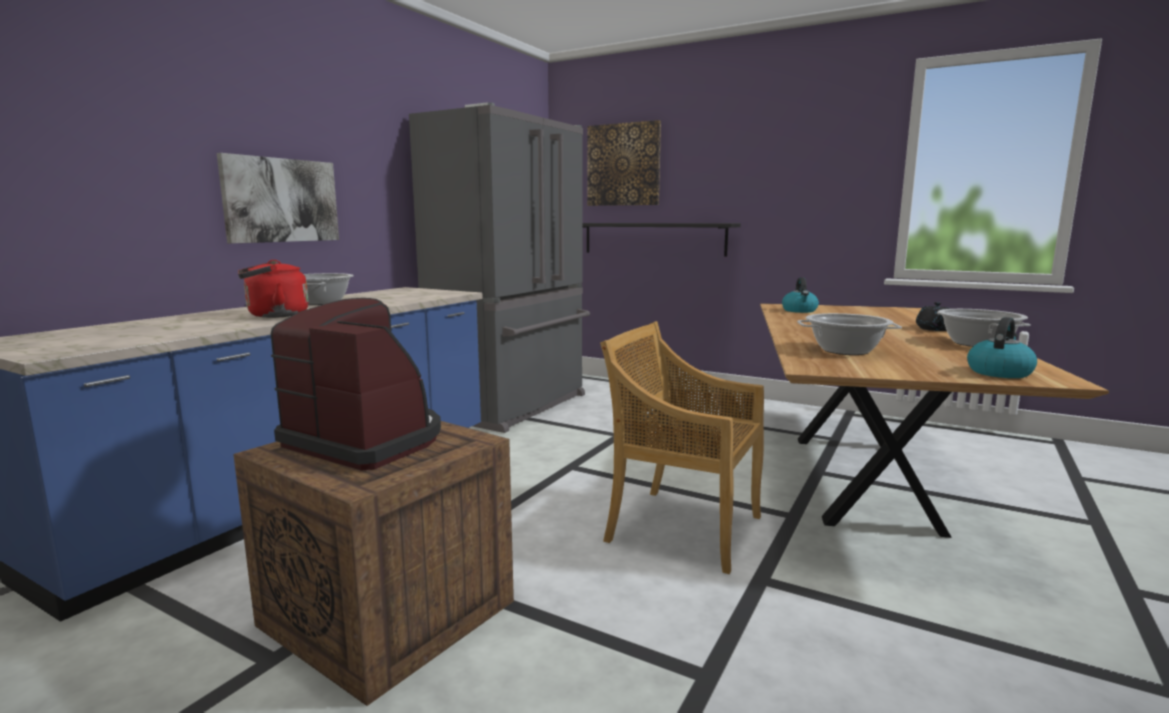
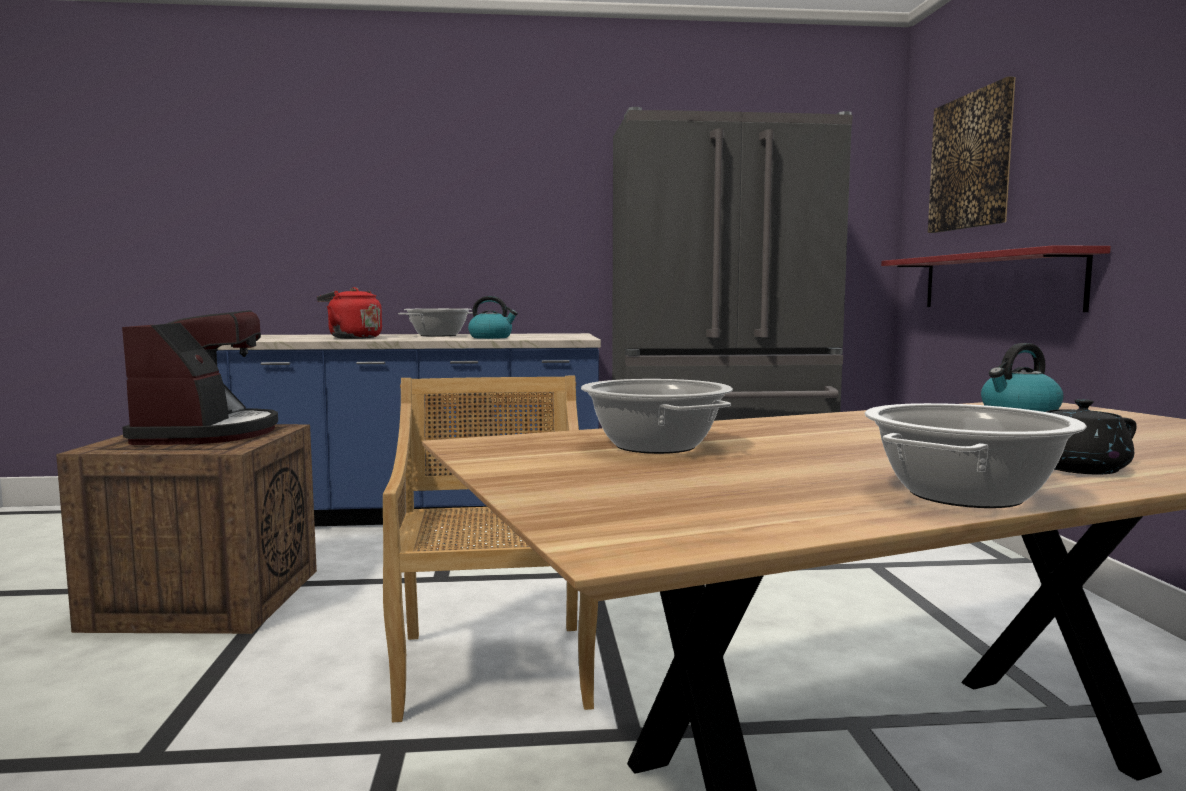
camera: 55 degrees right, 5 degrees down
picture [217,153,339,243] -> none
black shelf [583,223,741,257] -> red shelf [881,245,1111,312]
kettle [967,317,1037,378] -> kettle moved to [468,296,518,339]

